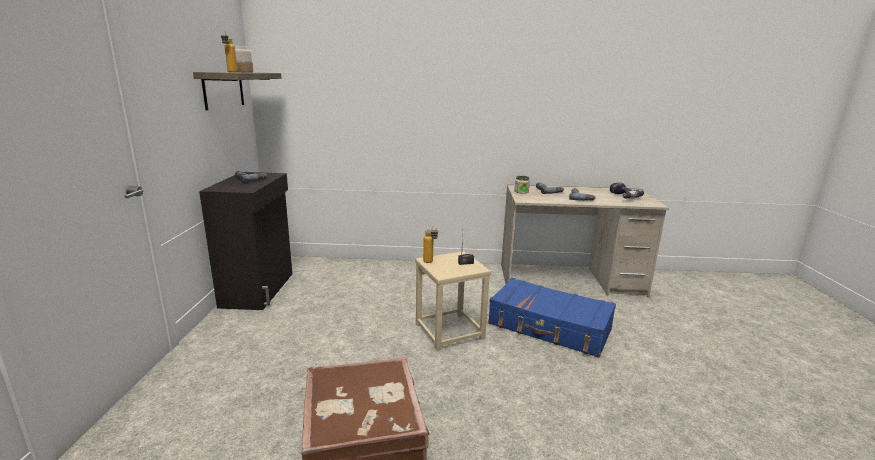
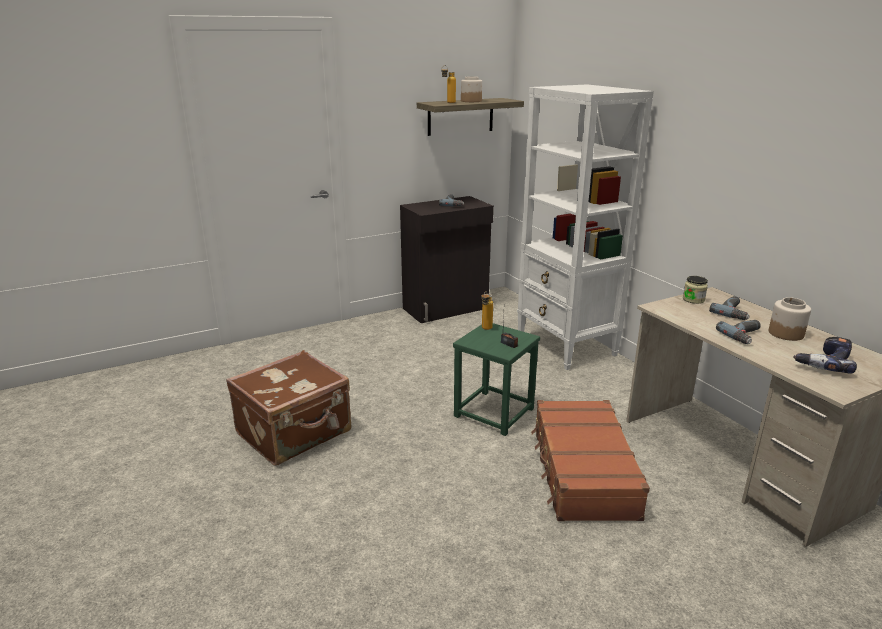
camera: 60 degrees right, 5 degrees up
beige stool [415,251,491,351] -> green stool [453,323,540,436]
blue suitcase [488,278,616,358] -> brown suitcase [531,400,650,521]
none -> white bookcase [517,84,654,370]
none -> jar [769,297,811,341]

